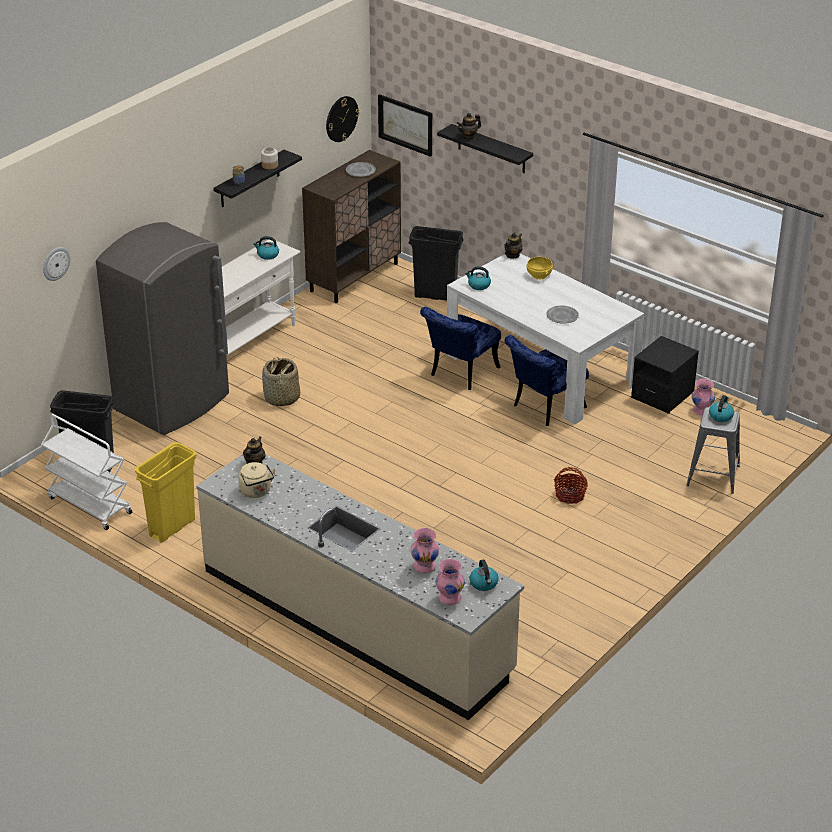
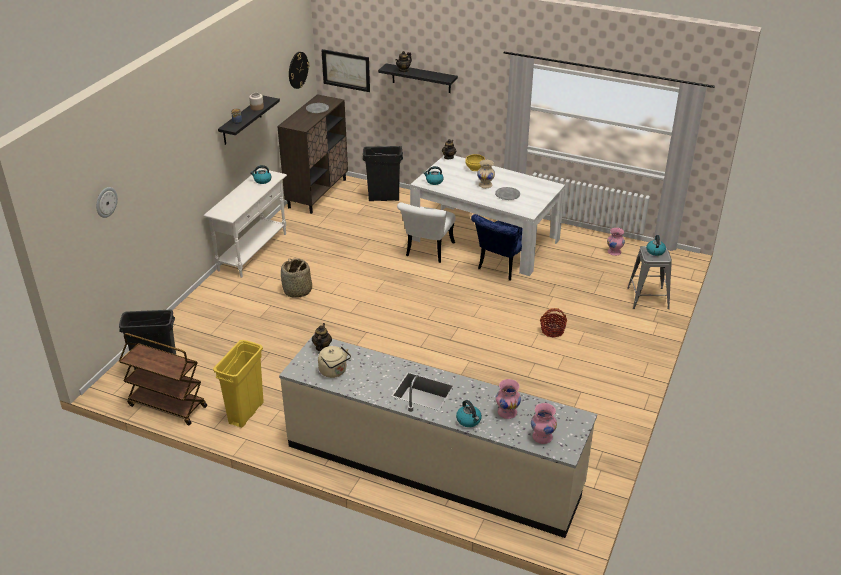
camera: 15 degrees left, 0 degrees up
white cart [41,414,132,530] -> brown cart [119,333,207,425]
grey fridge [96,222,229,435] -> none
blue chair [420,307,501,390] -> white chair [397,202,455,263]
kettle [470,559,499,591] -> kettle moved to [456,400,482,427]
black nightstand [631,336,699,413] -> none
none -> beige vase [477,160,495,188]

